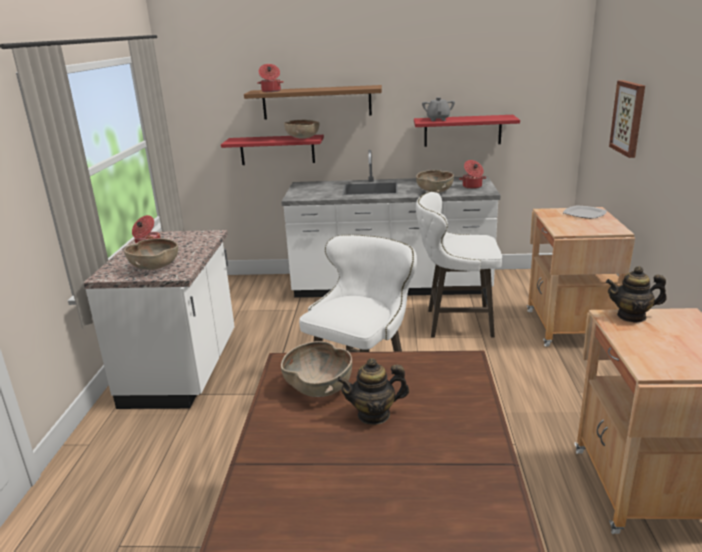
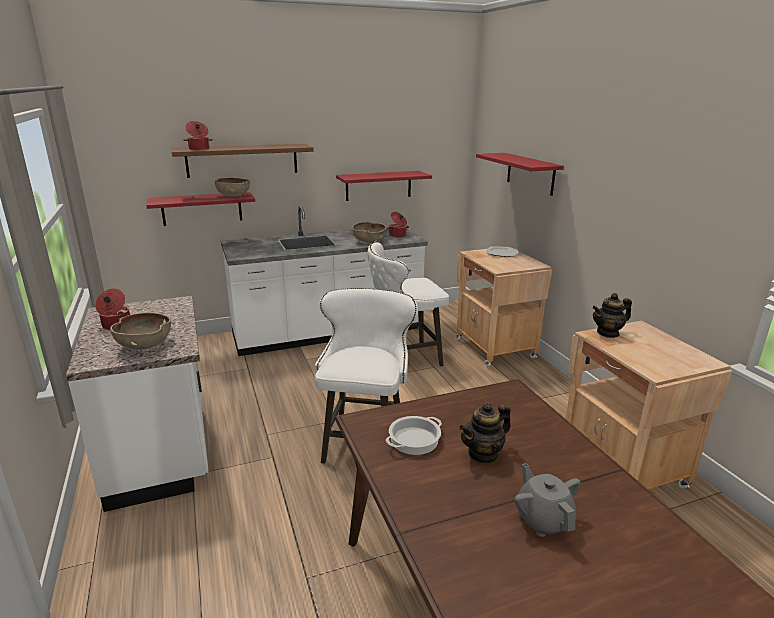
camera: 25 degrees left, 0 degrees up
brown bowl [281,341,352,397] -> cooking pot [386,416,442,455]
grey teapot [422,97,455,121] -> grey teapot moved to [514,463,581,537]
picture [609,80,645,158] -> red shelf [476,153,564,196]

